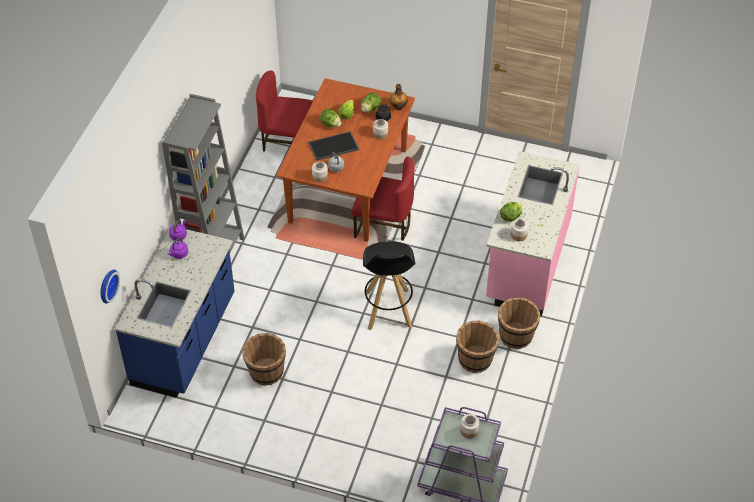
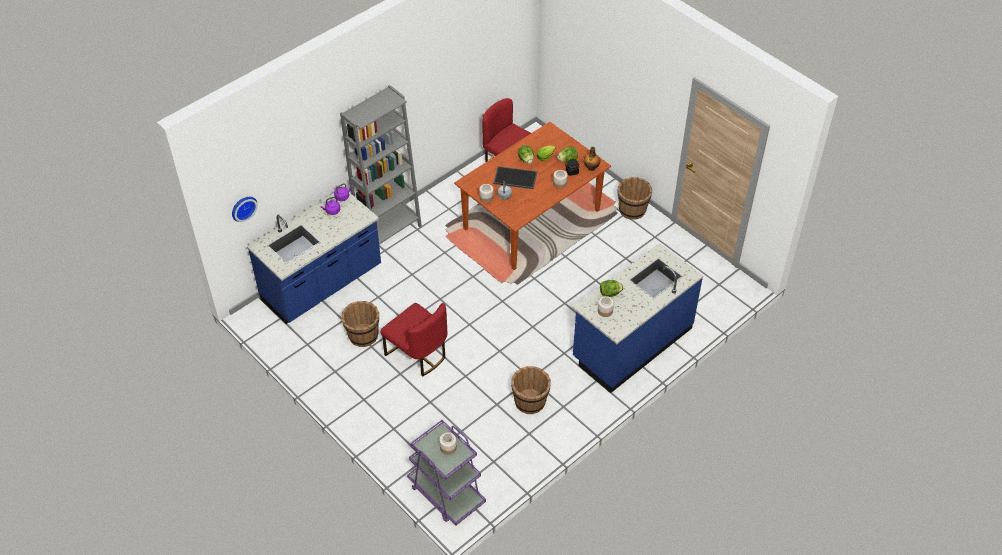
camera: 30 degrees right, 0 degrees up
red chair [352,156,414,241] -> red chair moved to [380,303,448,376]
black stool [363,241,415,330] -> none
pink counter [486,151,580,317] -> blue counter [573,243,703,393]
brown bucket [498,297,541,349] -> brown bucket moved to [617,177,652,220]

